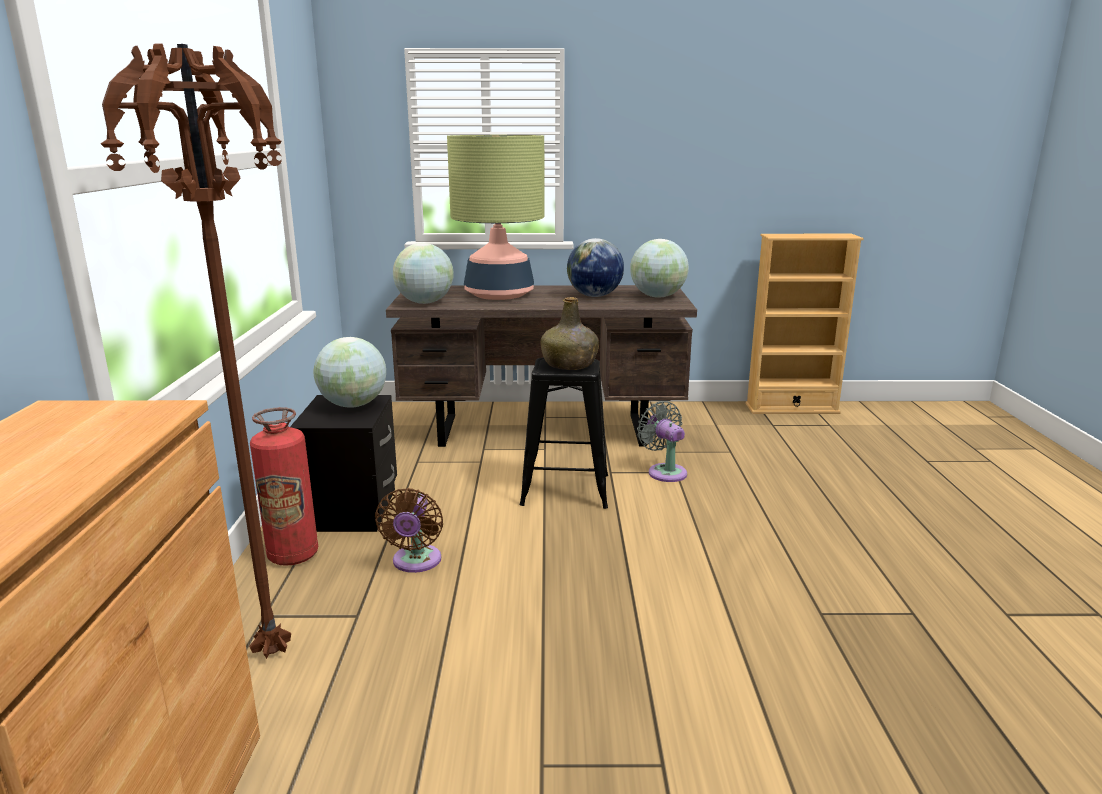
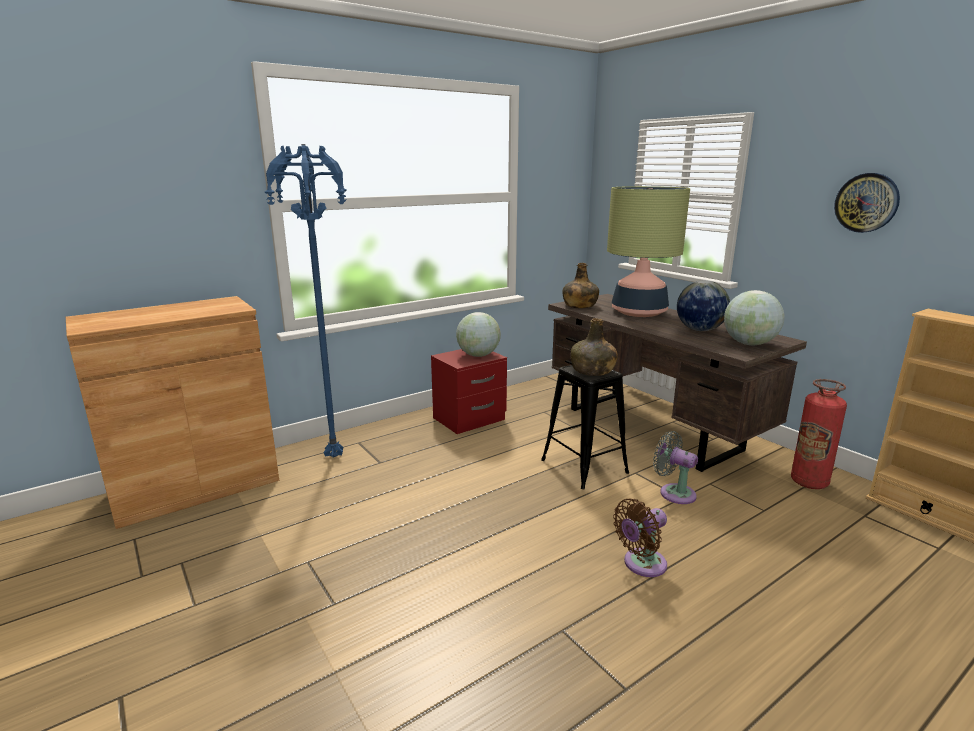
camera: 55 degrees right, 0 degrees up
brown floor lamp [101,43,291,659] -> blue floor lamp [265,144,346,458]
fire extinguisher [250,407,318,566] -> fire extinguisher moved to [791,379,847,489]
black nightstand [290,395,397,532] -> red nightstand [431,349,507,434]
brown fan [375,488,443,573] -> brown fan moved to [613,499,667,577]
globe [393,243,454,304] -> green bottle [563,263,599,308]
grey fan [637,401,687,482] -> grey fan turned 75 degrees counterclockwise [653,431,698,504]
none -> wall clock [834,173,900,233]

